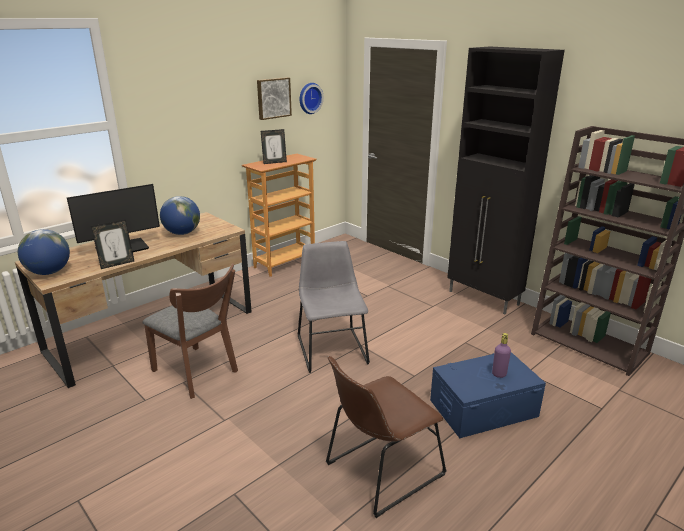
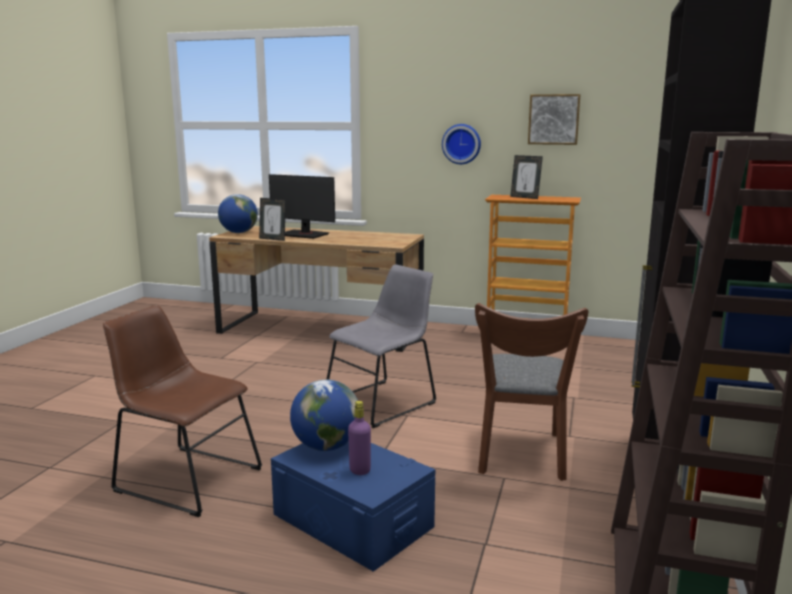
camera: 60 degrees right, 10 degrees down
brown chair [143,264,238,399] -> brown chair moved to [475,303,588,481]
globe [160,196,200,235] -> globe moved to [290,380,358,451]
wall clock [300,83,324,114] -> wall clock moved to [442,124,481,164]

